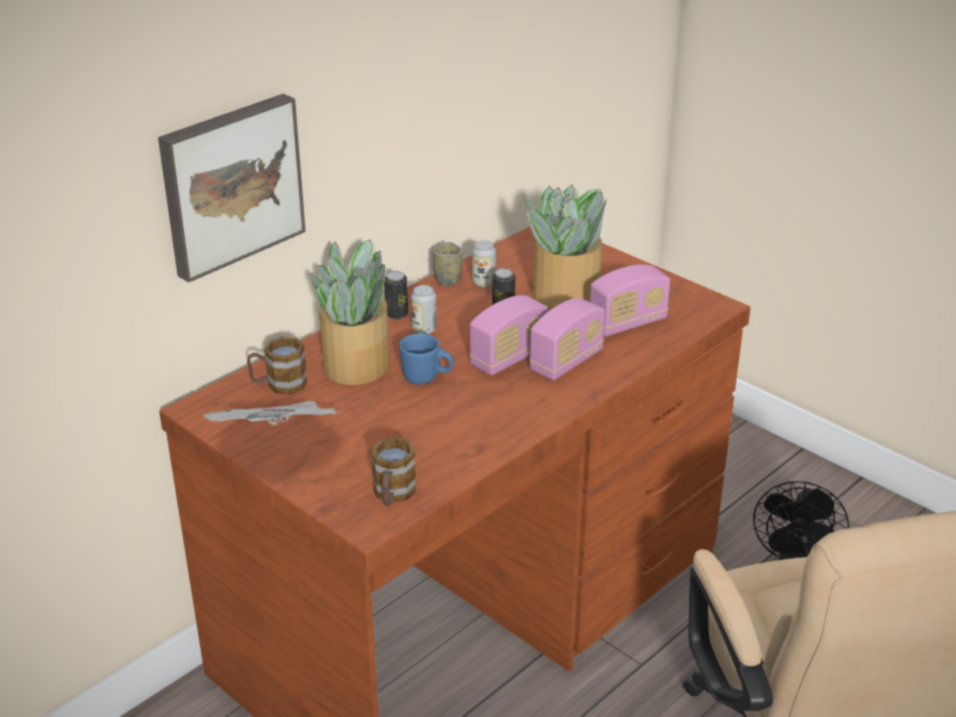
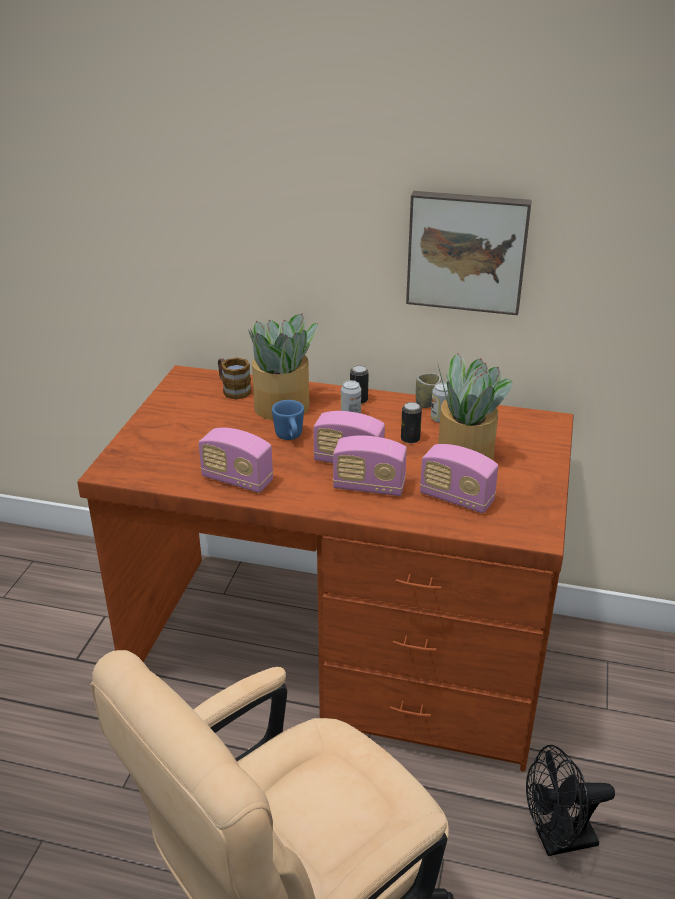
camera: 60 degrees right, 0 degrees up
picture [158,94,306,283] -> picture moved to [406,191,532,315]
newspaper [204,401,343,426] -> none
mug [371,437,416,506] -> none
none -> radio [199,428,273,493]

